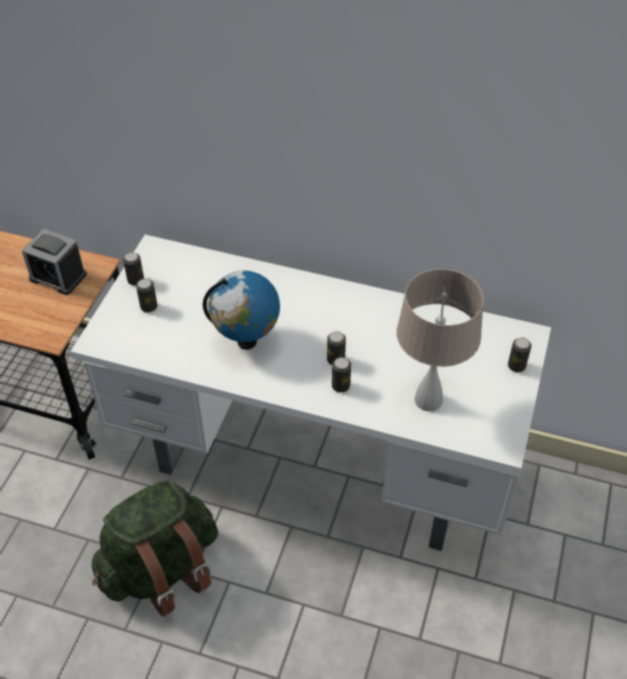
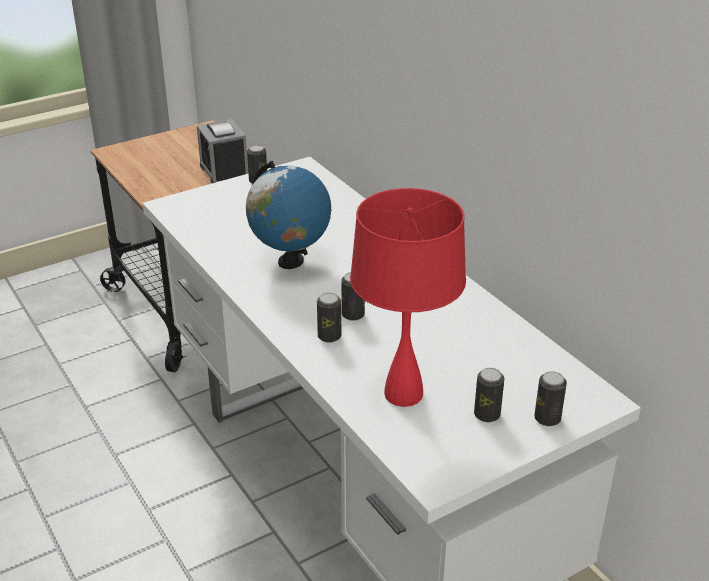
camera: 40 degrees right, 15 degrees down
green backpack [92,480,218,617] -> none
can [136,278,157,312] -> can moved to [474,368,504,422]
beige table lamp [396,269,484,411] -> red table lamp [350,188,466,407]

